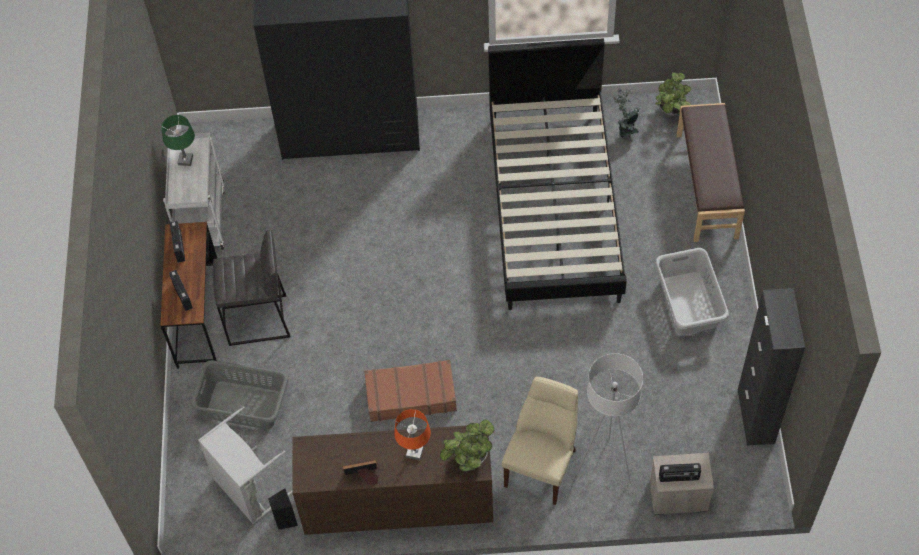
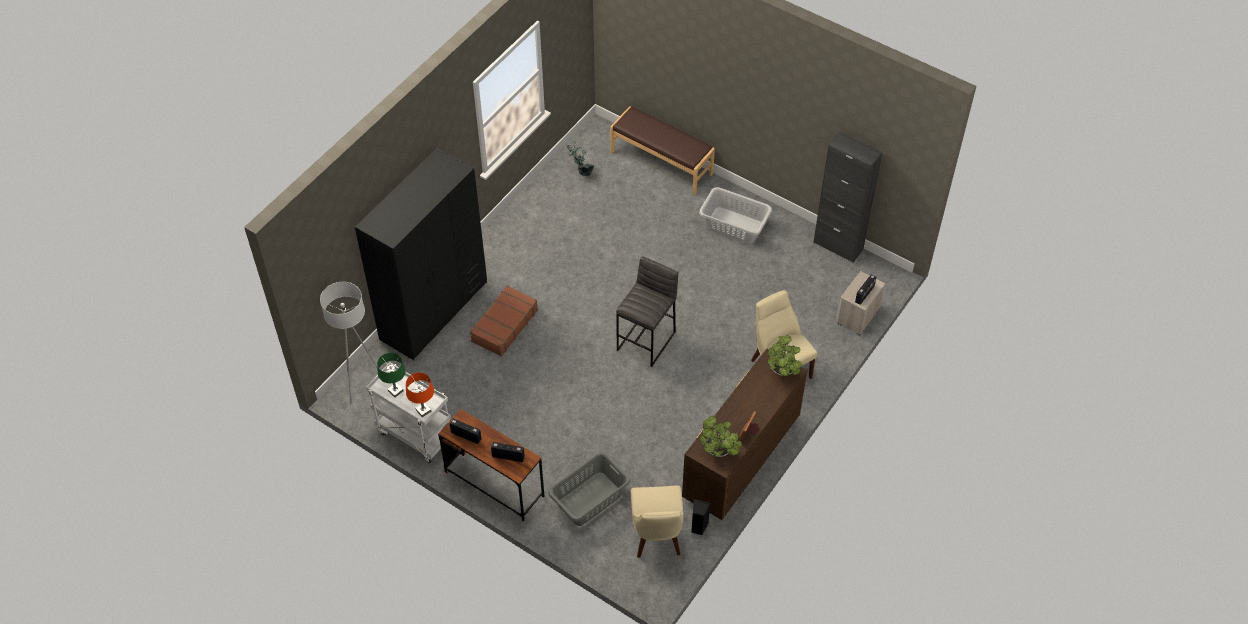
camera: 55 degrees left, 5 degrees down
grey laundry basket [198,406,293,524] -> beige chair [631,486,683,558]
grey stool [213,230,291,346] -> grey stool moved to [616,256,678,367]
brown suitcase [364,360,457,422] -> brown suitcase moved to [470,285,538,357]
orange table lamp [394,409,431,460] -> orange table lamp moved to [406,373,434,417]
black bed [488,38,627,310] -> none
white floor lamp [576,353,643,484] -> white floor lamp moved to [320,282,378,404]
potted plant [655,72,691,116] -> potted plant moved to [700,416,742,457]

